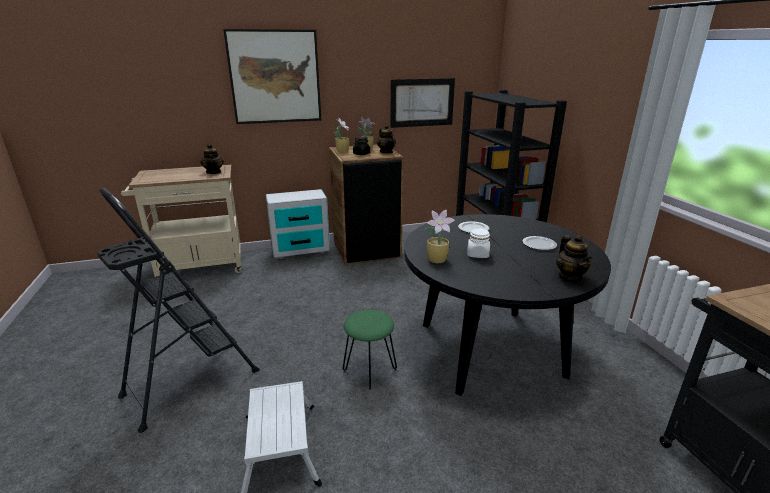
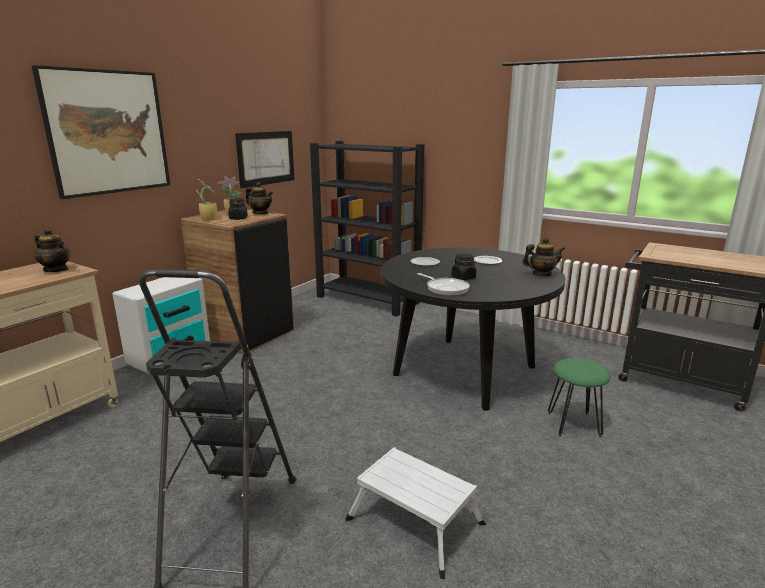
camera: 40 degrees left, 5 degrees down
green stool [342,310,397,390] -> green stool moved to [548,358,611,438]
potted plant [426,210,455,263] -> frying pan [417,273,469,296]
white jar [468,228,490,258] -> black jar [452,253,476,280]
teapot [556,235,592,282] -> teapot turned 45 degrees counterclockwise [522,237,565,276]

